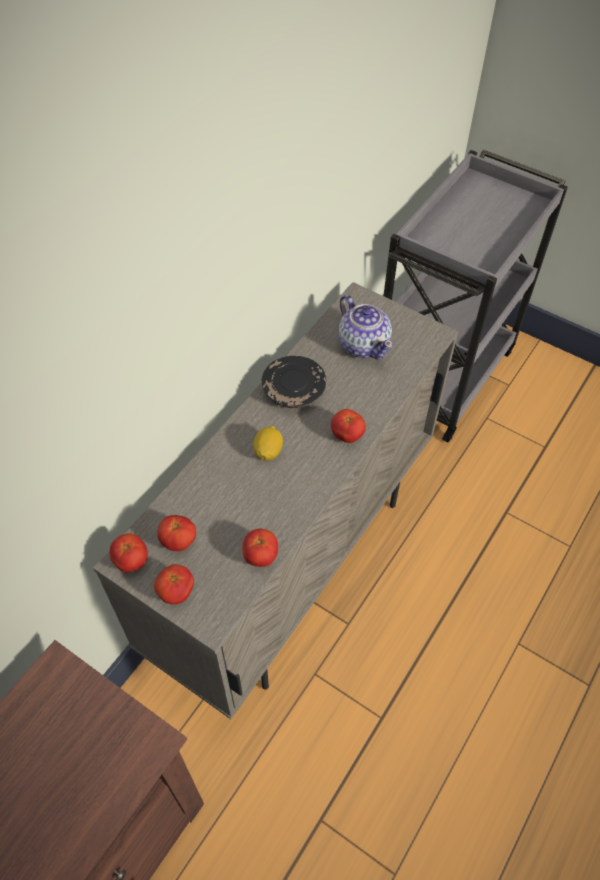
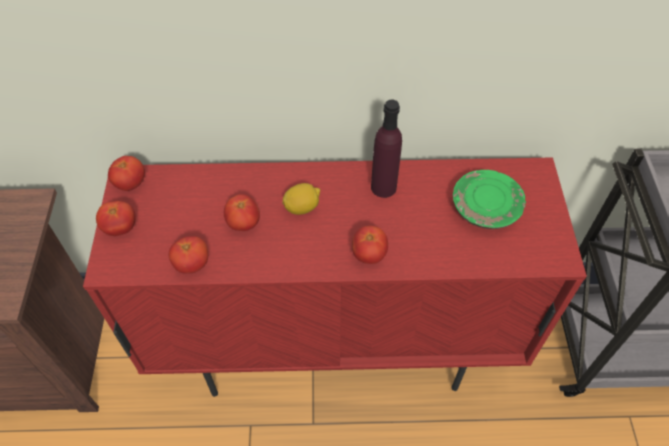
camera: 55 degrees right, 0 degrees up
beige cabinet [93,282,458,719] -> red cabinet [83,157,587,397]
tomato [157,515,196,551] -> tomato moved to [224,194,260,231]
black plate [262,356,326,408] -> purple bottle [371,99,402,198]
teapot [339,295,393,360] -> green plate [453,170,526,229]

